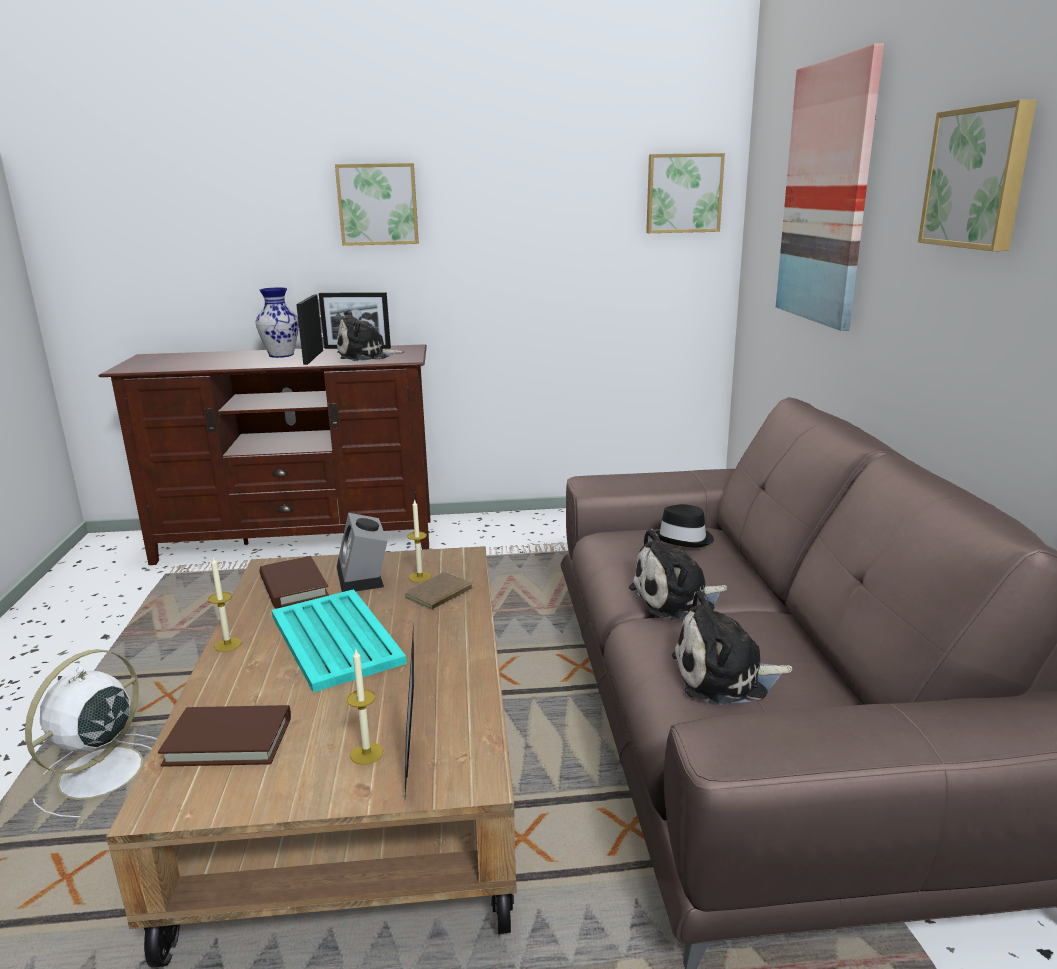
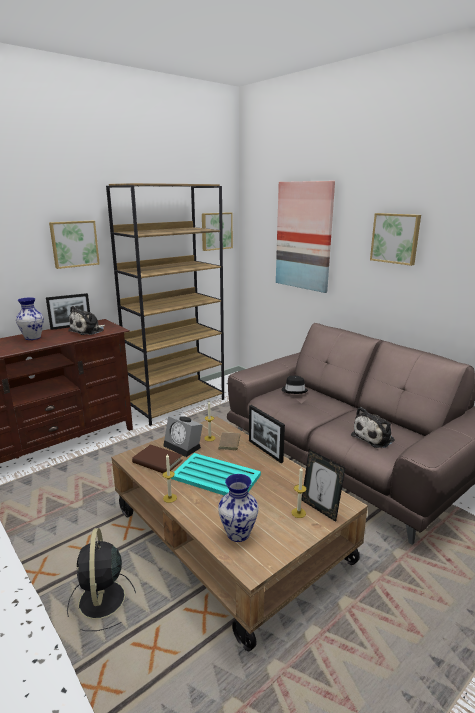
camera: 35 degrees left, 0 degrees up
white fan [25,649,157,817] -> black fan [67,528,136,631]
brown book [158,705,291,767] -> vase [218,474,259,542]
picture frame [296,295,323,365] -> picture frame moved to [249,405,285,463]
plush toy [629,529,727,620] -> none
none -> brown bookcase [106,183,224,426]

